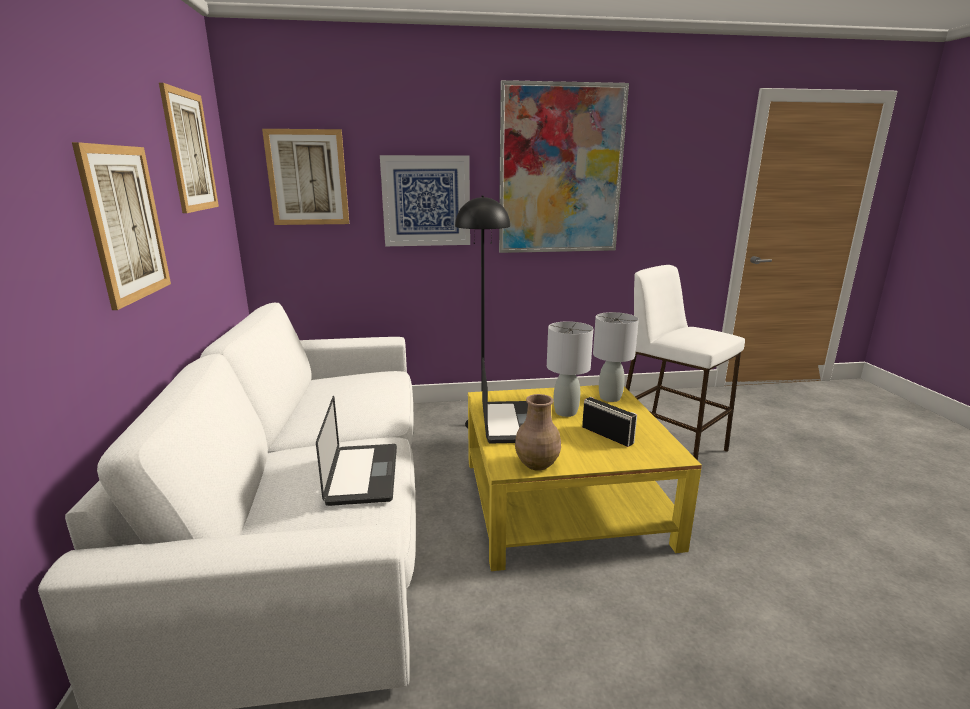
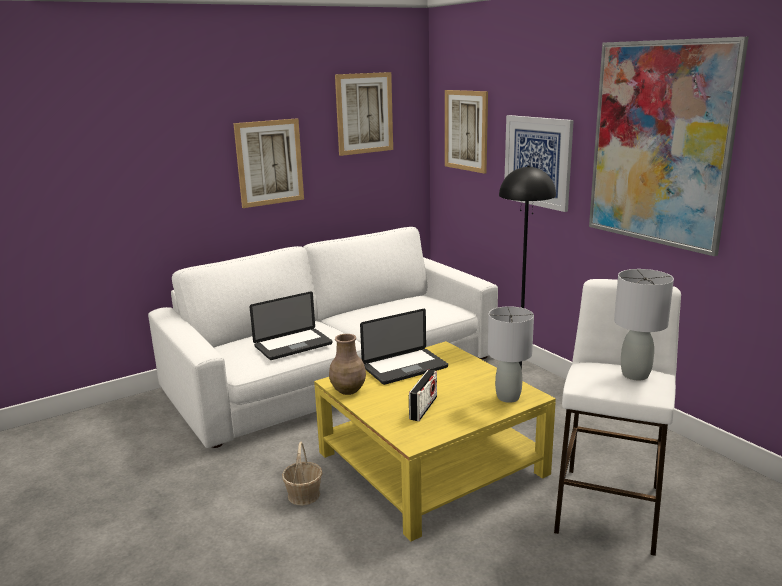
camera: 65 degrees right, 0 degrees up
grey table lamp [547,321,593,417] -> grey table lamp moved to [614,269,674,381]
none -> basket [282,441,323,506]

